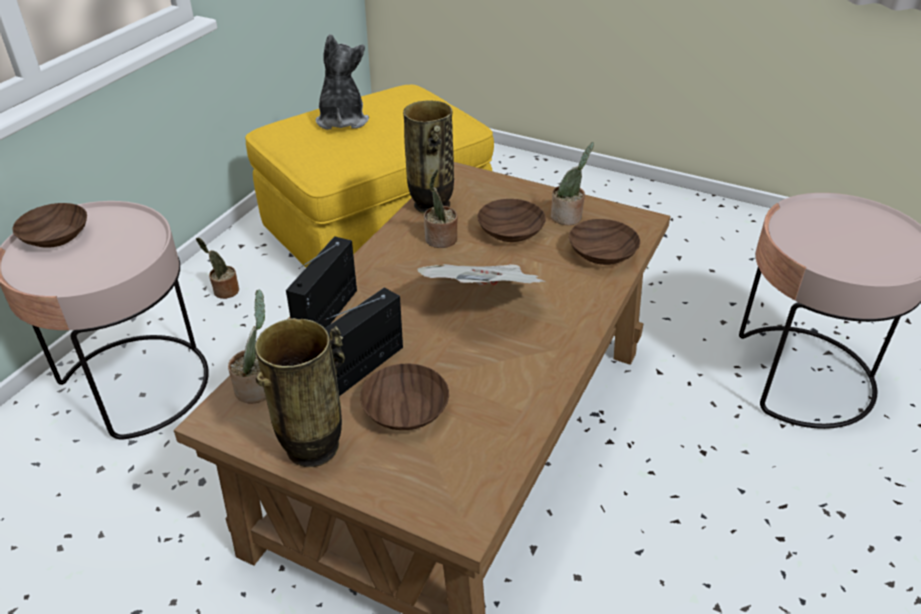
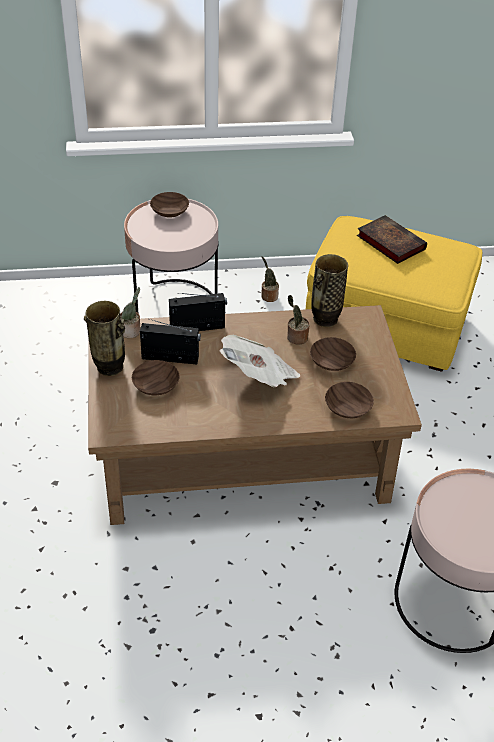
camera: 55 degrees right, 5 degrees up
plush toy [316,34,369,130] -> book [357,215,427,264]
potted plant [551,142,594,225] -> none

